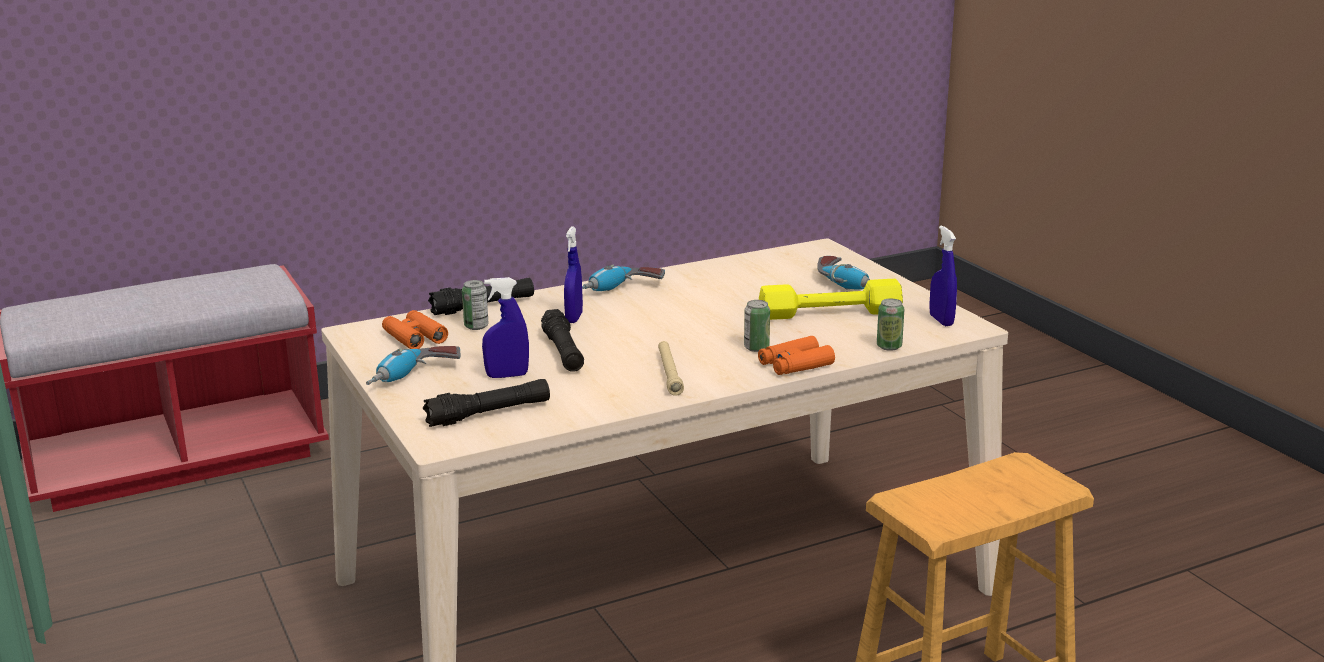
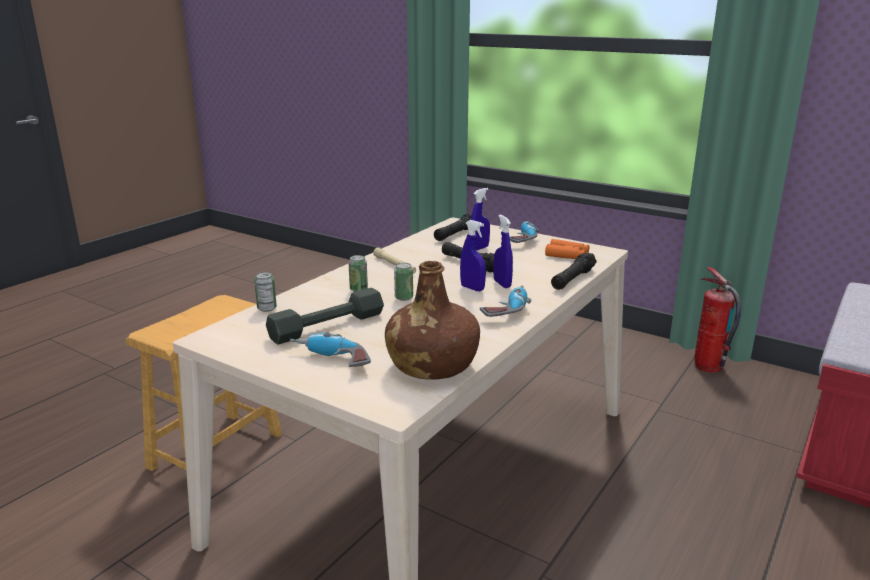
camera: 150 degrees right, 0 degrees up
can [462,280,489,330] -> can moved to [394,263,413,301]
orange binoculars [758,336,835,375] -> none
yellow dumbbell [759,279,903,320] -> grey dumbbell [266,288,384,344]
blue spray bottle [929,225,957,326] -> blue spray bottle moved to [460,220,486,291]
none -> brown bottle [385,261,480,380]
none -> fire extinguisher [694,267,741,372]

